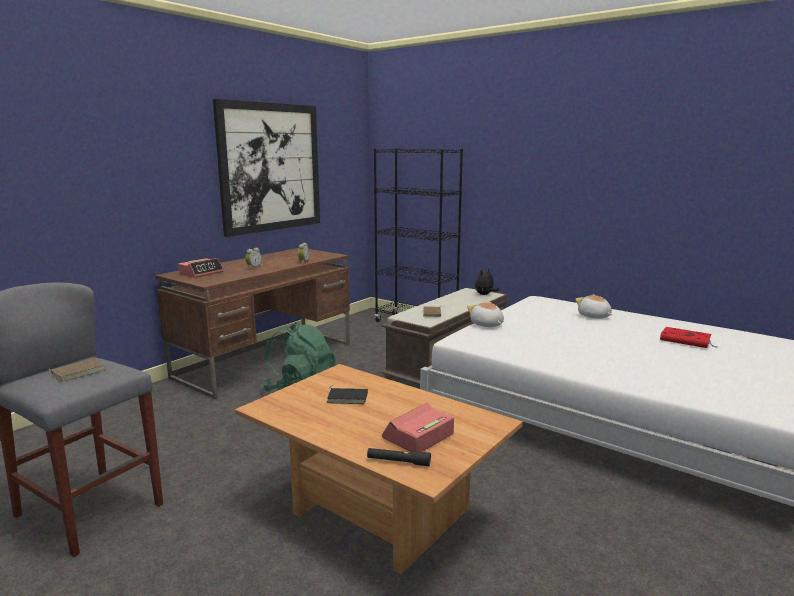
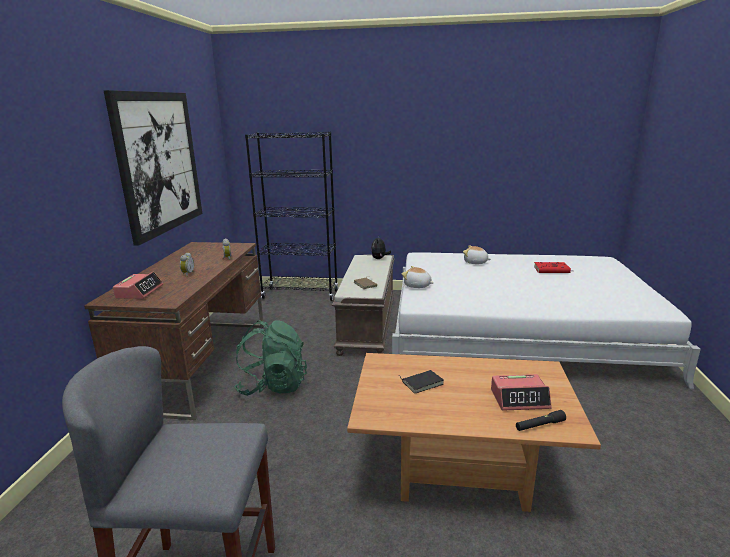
camera: 30 degrees left, 5 degrees up
brown book [49,359,105,382] -> none
alarm clock [382,403,454,453] -> alarm clock turned 105 degrees counterclockwise [491,374,552,411]

